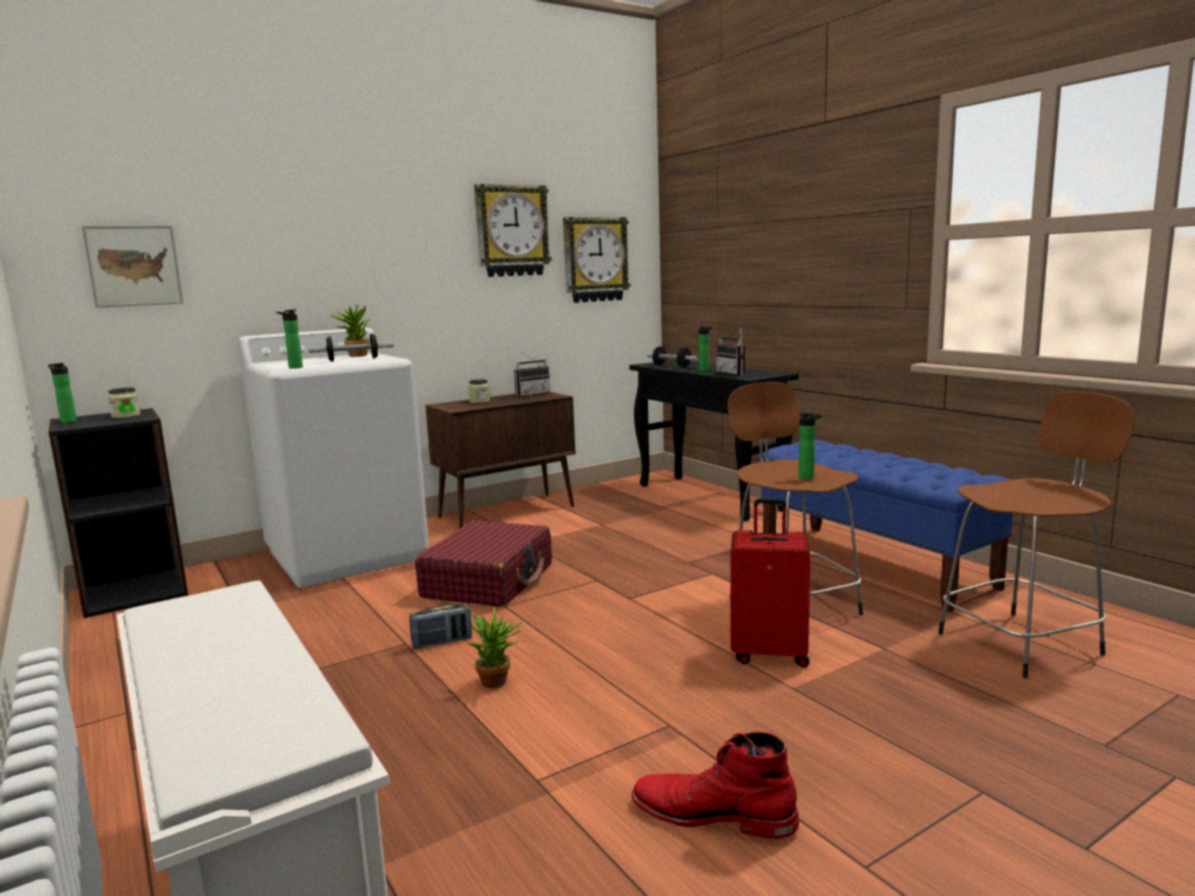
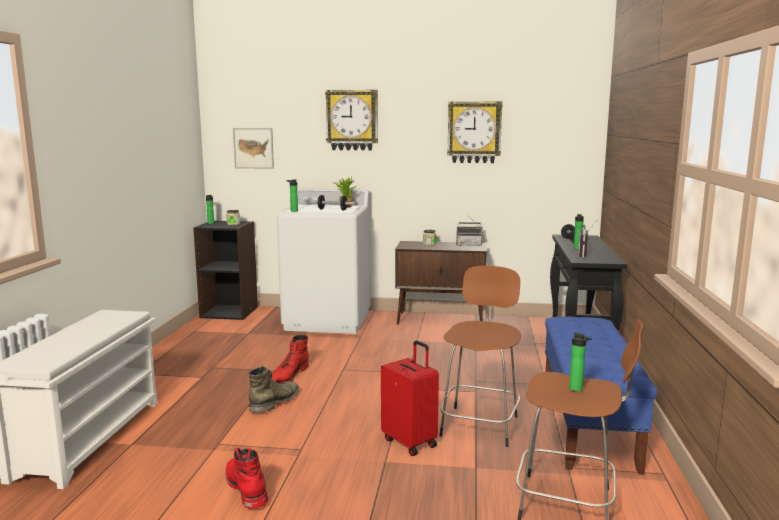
camera: 40 degrees right, 0 degrees up
radio [409,604,472,649] -> red boot [272,335,309,384]
red suitcase [415,520,552,607] -> none
potted plant [468,607,523,688] -> green boot [249,366,299,413]
wall clock [563,217,631,303] -> wall clock moved to [325,90,378,150]
bottle [798,412,822,480] -> bottle moved to [569,332,592,391]

